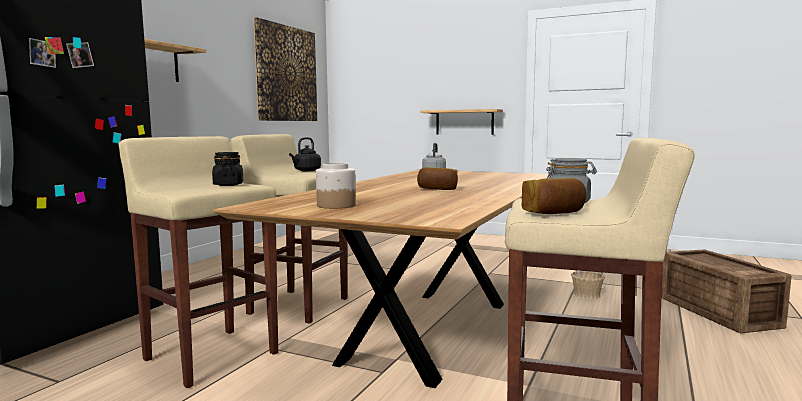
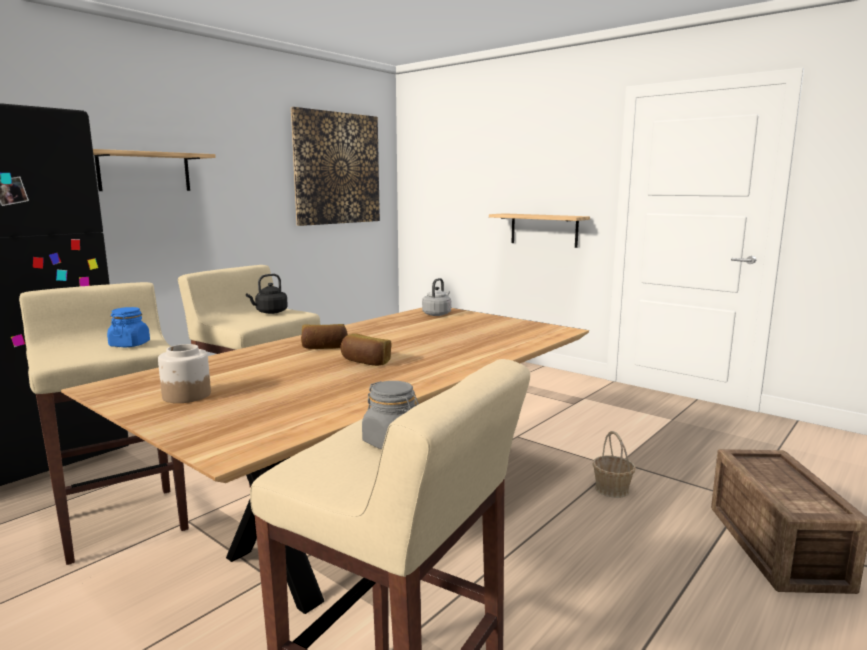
camera: 15 degrees right, 5 degrees up
black jar [212,152,243,186] -> blue jar [107,307,150,347]
bread [522,178,586,214] -> bread moved to [301,324,348,349]

